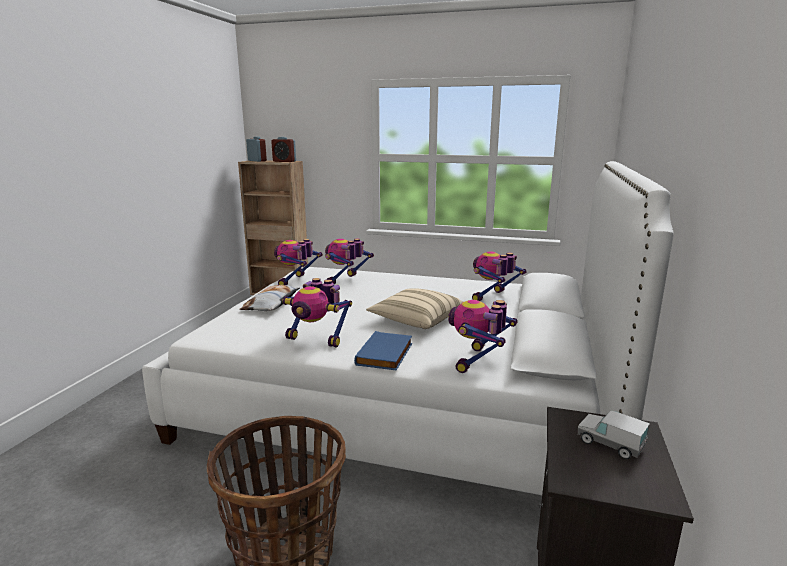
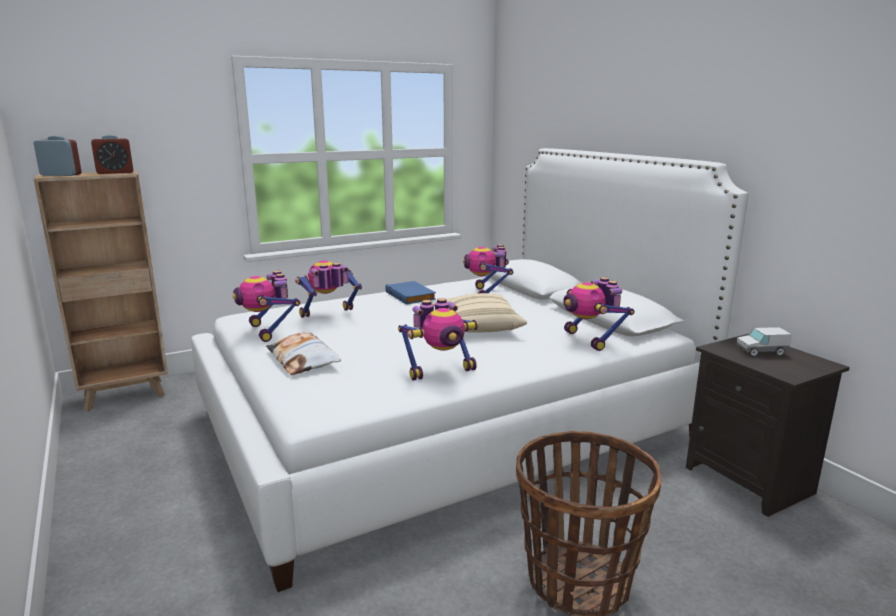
camera: 45 degrees left, 0 degrees up
toy robot [325,239,374,284] -> toy robot turned 75 degrees clockwise [295,261,362,318]
blue book [354,331,412,370] -> blue book moved to [385,281,436,305]

